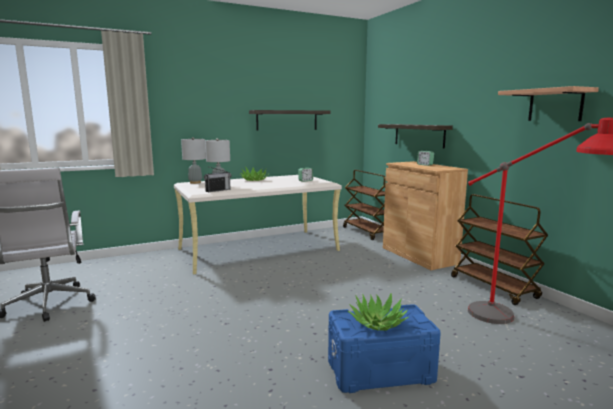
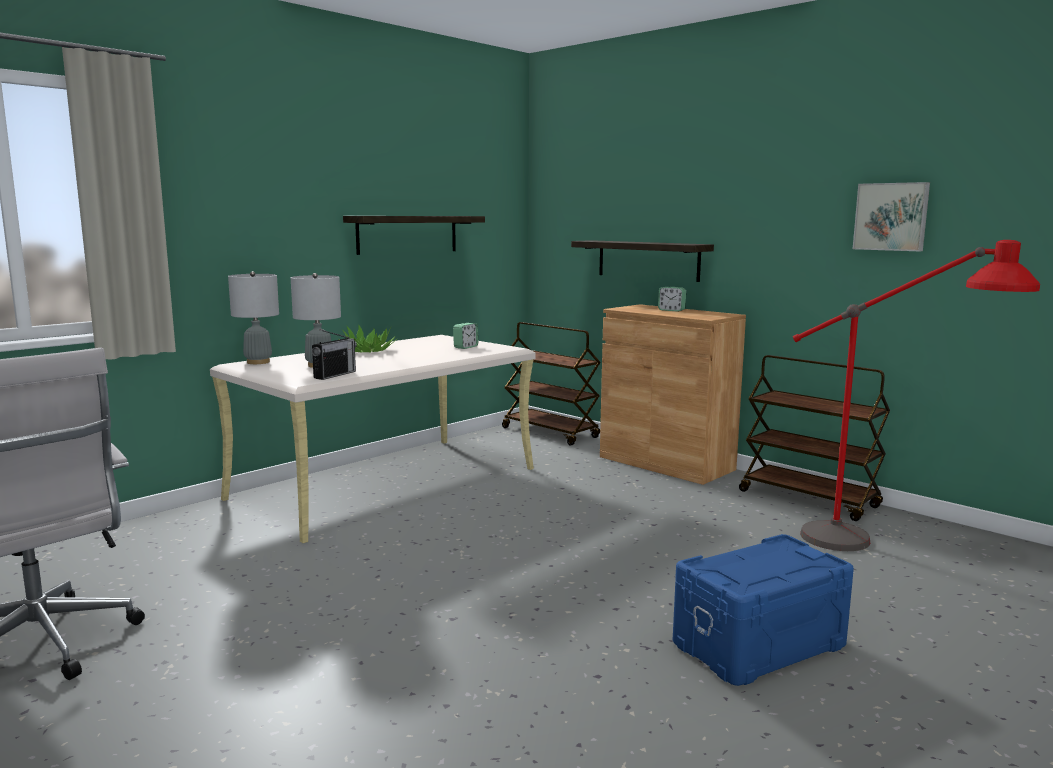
camera: 20 degrees left, 0 degrees up
potted plant [348,293,408,331] -> none
shelf [498,86,599,121] -> picture [853,182,930,251]

